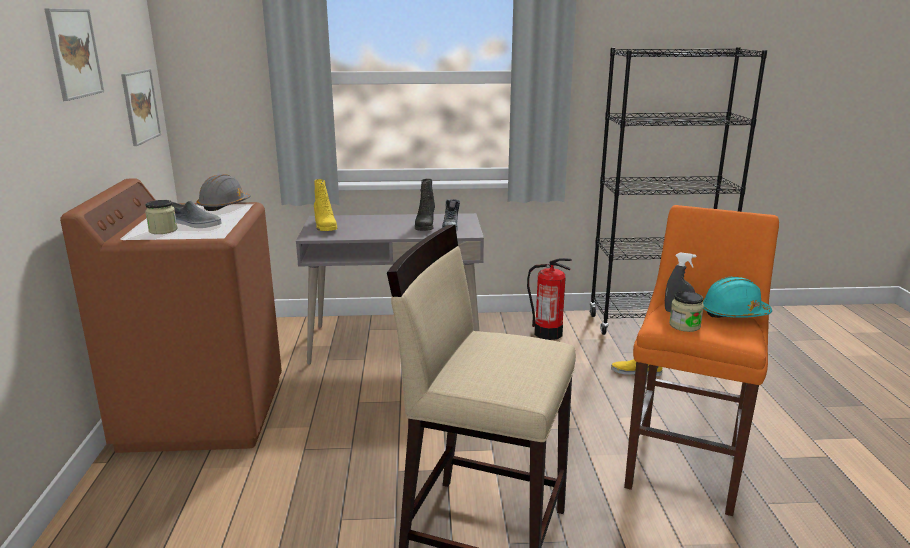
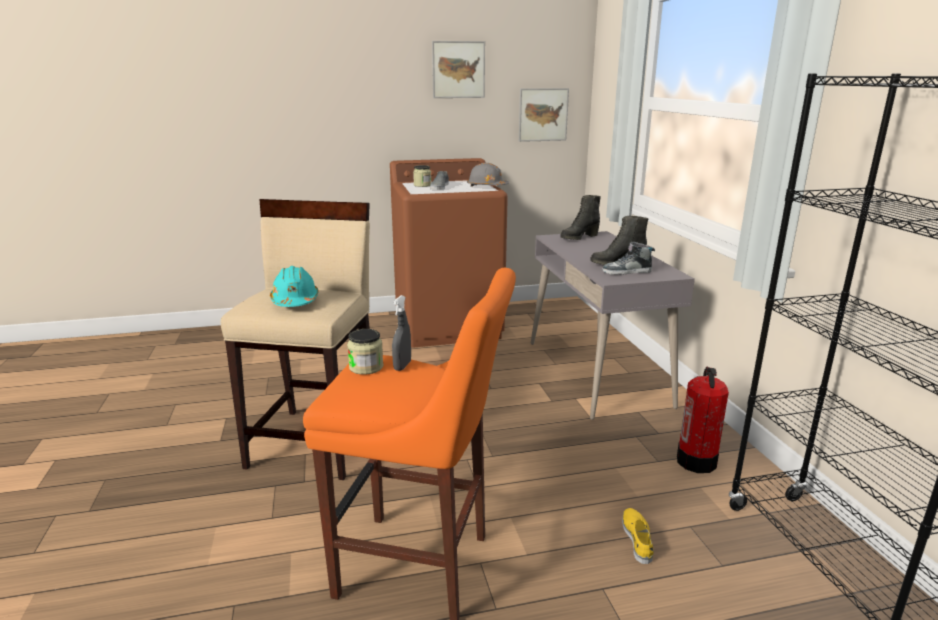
camera: 80 degrees right, 0 degrees up
yellow boot [314,179,337,231] -> black boot [560,195,601,240]
turquoise hard hat [702,276,772,318] -> turquoise hard hat moved to [270,266,319,307]

